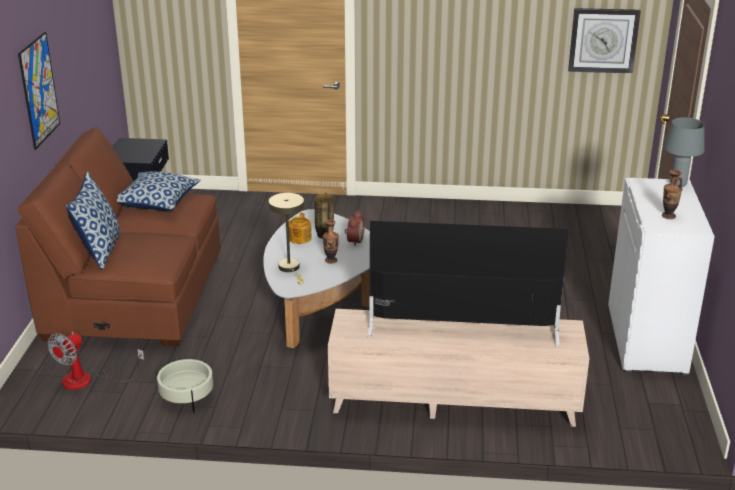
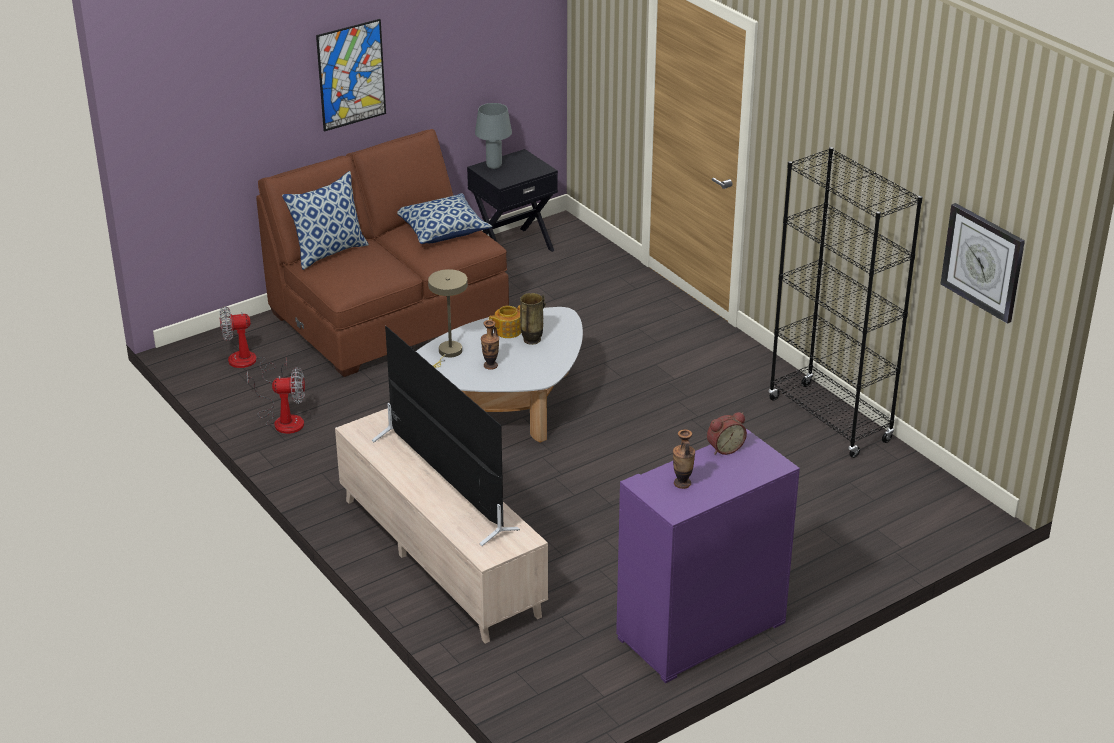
camera: 50 degrees right, 5 degrees up
beige planter [157,359,213,413] -> fan [247,367,305,434]
alarm clock [345,210,365,246] -> alarm clock moved to [707,412,747,455]
white cabinet [608,178,715,376] -> purple cabinet [616,429,800,683]
grey table lamp [664,117,705,187] -> grey table lamp moved to [475,103,512,169]
none -> black bookcase [769,147,923,458]

